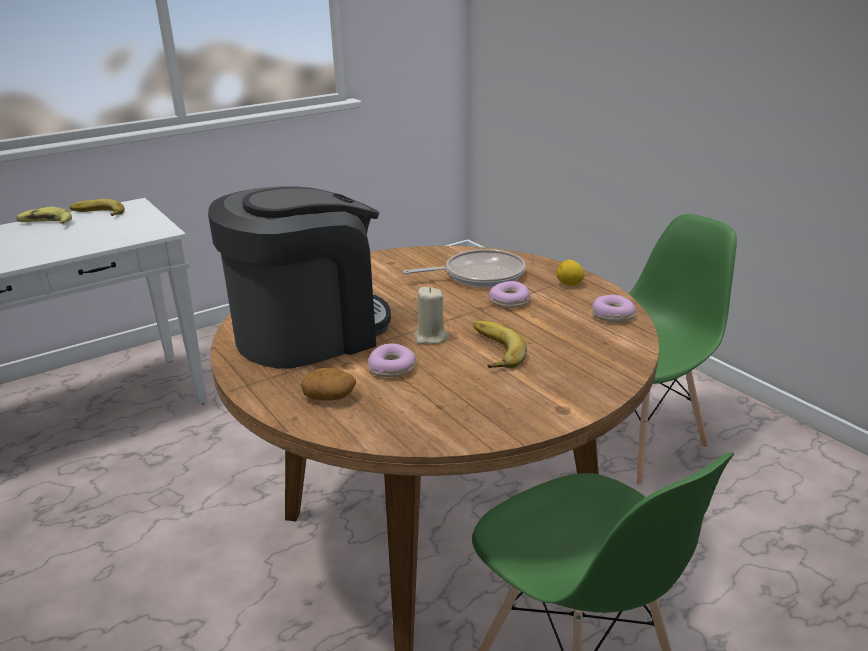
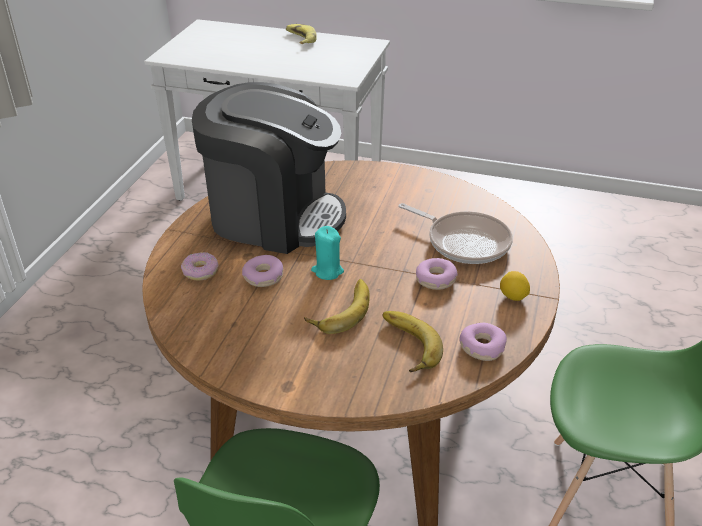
camera: 50 degrees right, 10 degrees up
banana [70,199,125,216] -> banana moved to [382,311,443,373]
potato [301,368,356,401] -> donut [181,252,218,281]
beige candle [414,287,448,344] -> turquoise candle [311,226,344,280]

